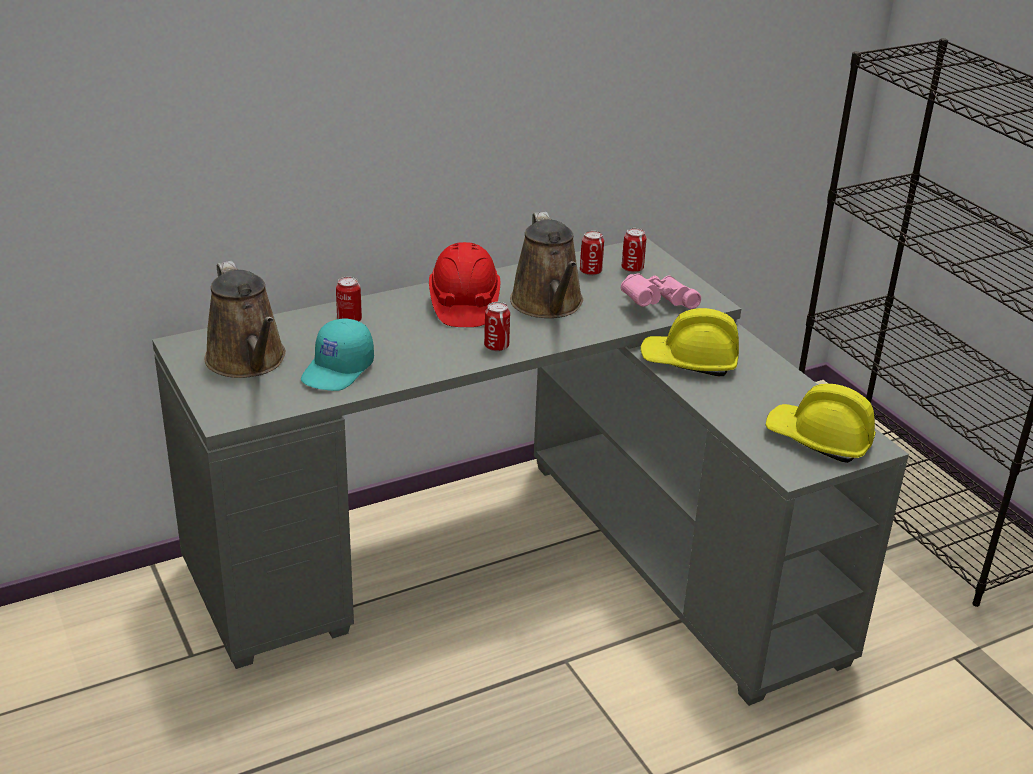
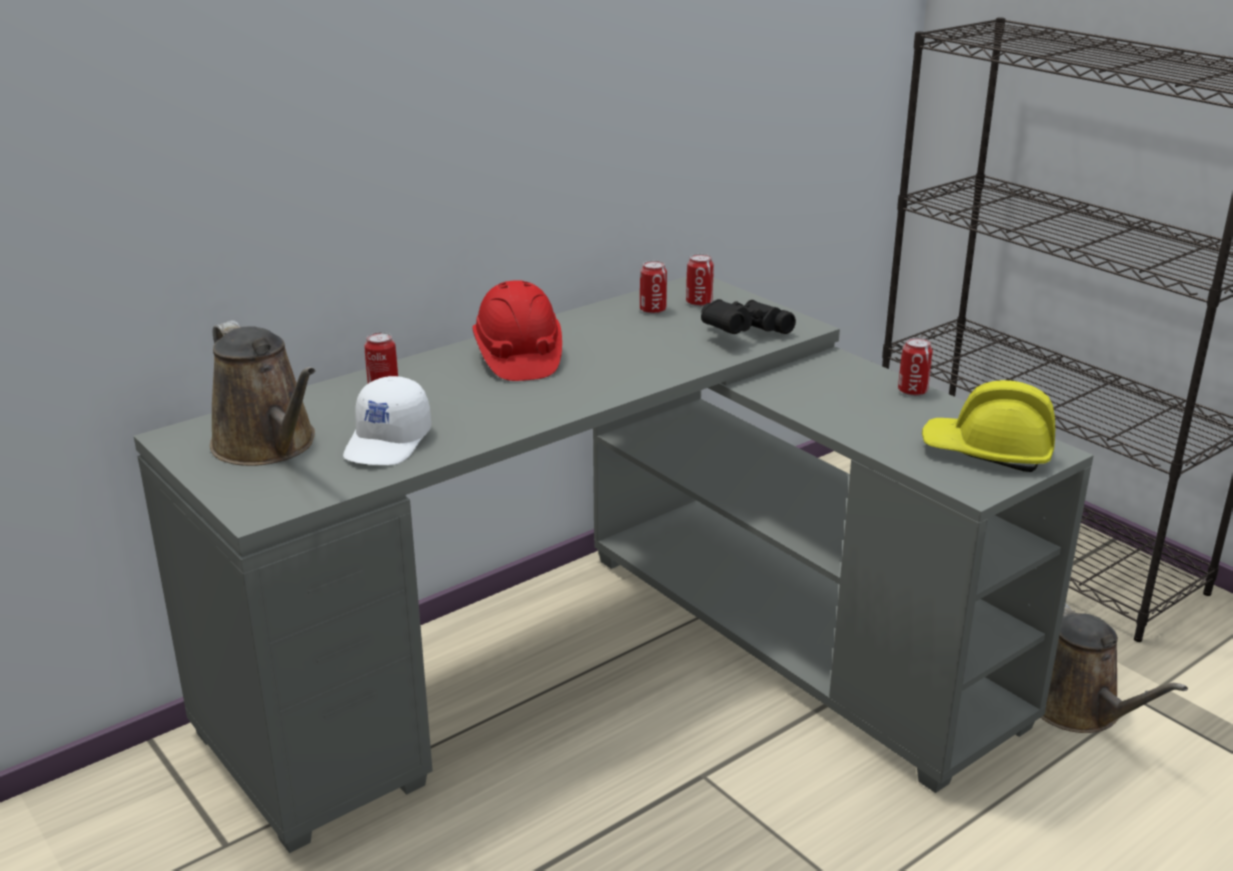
camera: 10 degrees left, 5 degrees down
turquoise cap [301,319,374,391] -> white cap [343,376,431,465]
can [484,302,510,351] -> can moved to [898,337,933,396]
brown watering can [510,212,583,318] -> brown watering can moved to [1041,604,1188,733]
pink binoculars [621,274,701,309] -> black binoculars [701,299,796,334]
yellow hard hat [641,308,739,376] -> none

